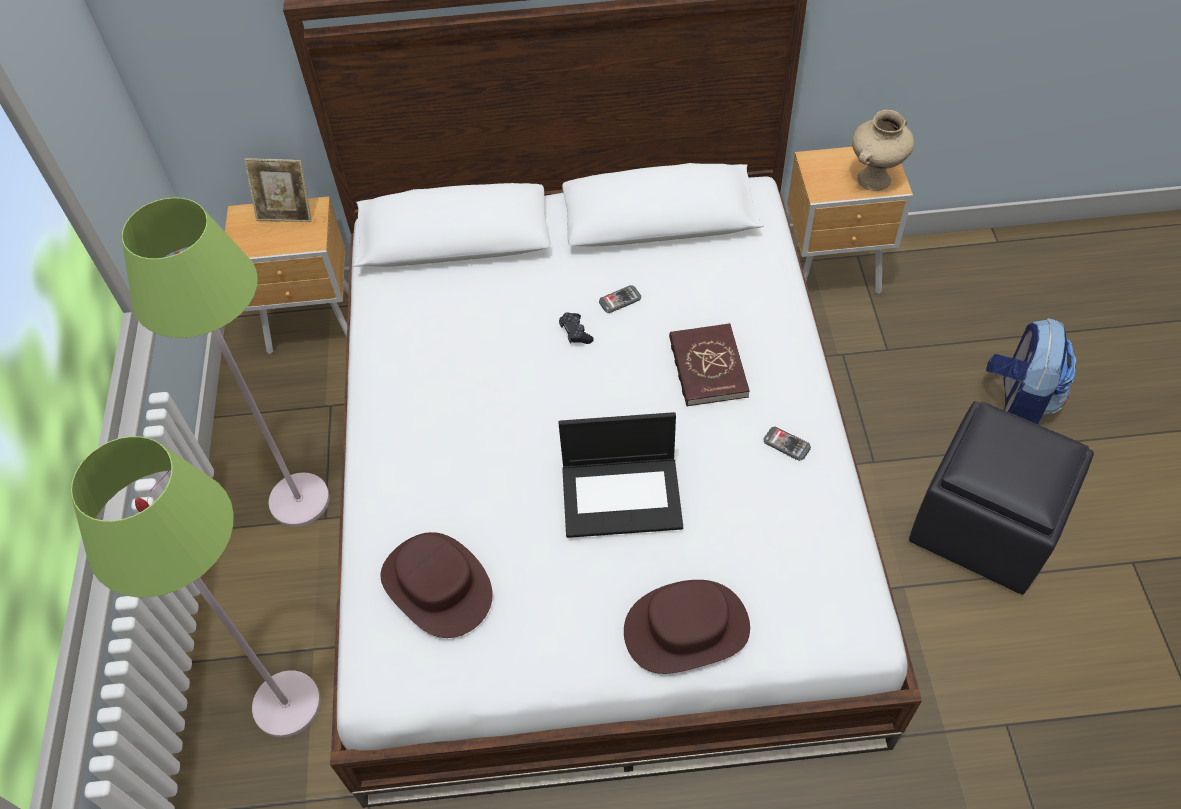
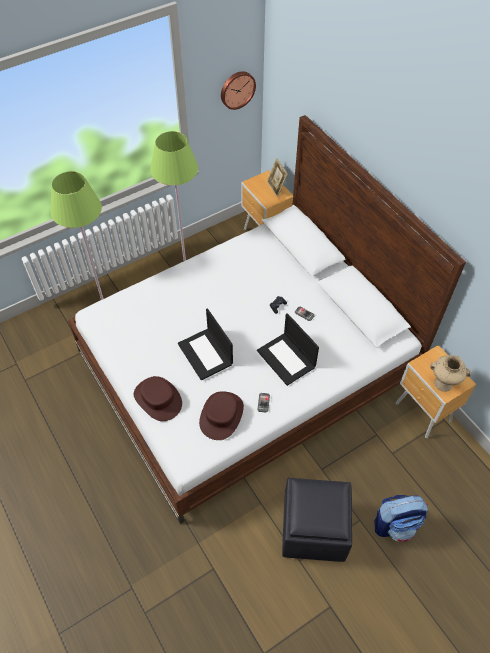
camera: 60 degrees right, 0 degrees up
brown hat [380,532,493,638] -> brown hat moved to [199,391,244,440]
red book [669,323,750,407] -> laptop [257,313,319,386]
none -> wall clock [221,71,256,110]

